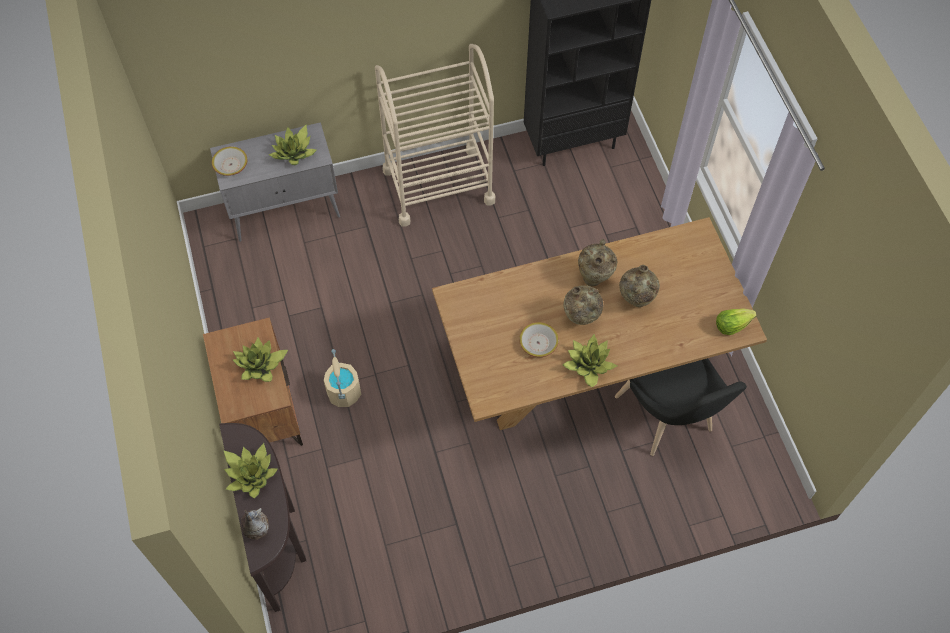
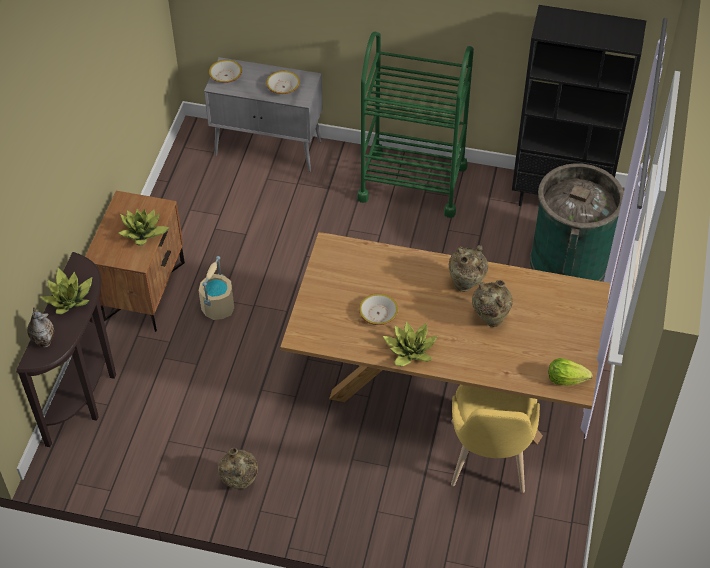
camera: 30 degrees right, 10 degrees down
potted plant [268,125,317,165] -> bowl [266,71,300,94]
beige cart [375,44,495,227] -> green cart [357,32,474,218]
beige vase [563,285,603,325] -> beige vase moved to [218,448,258,489]
black chair [615,358,747,456] -> yellow chair [451,385,540,493]
none -> green trash can [530,163,624,282]

